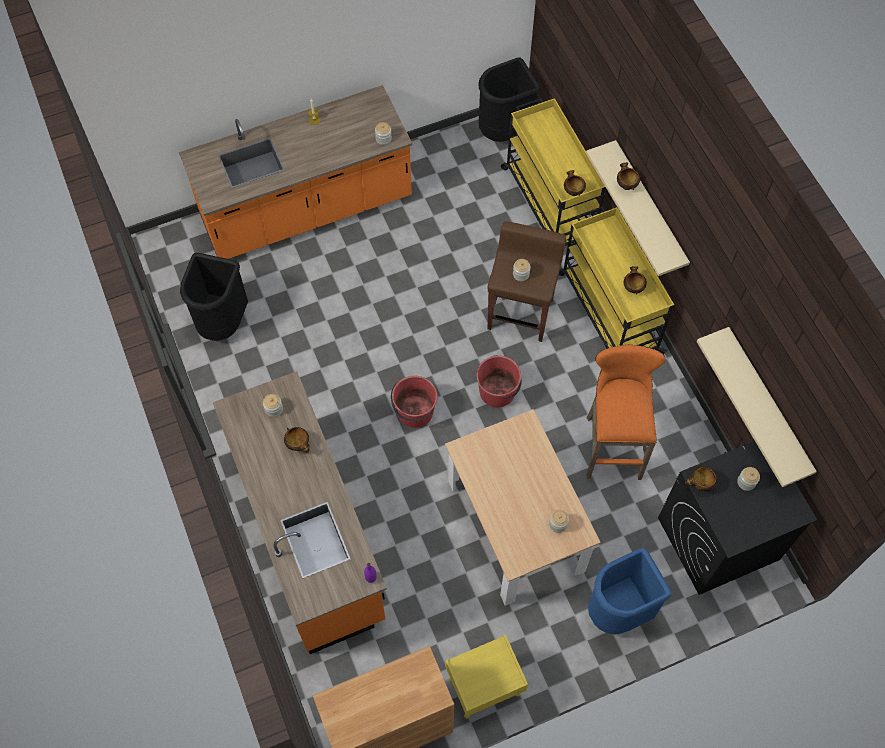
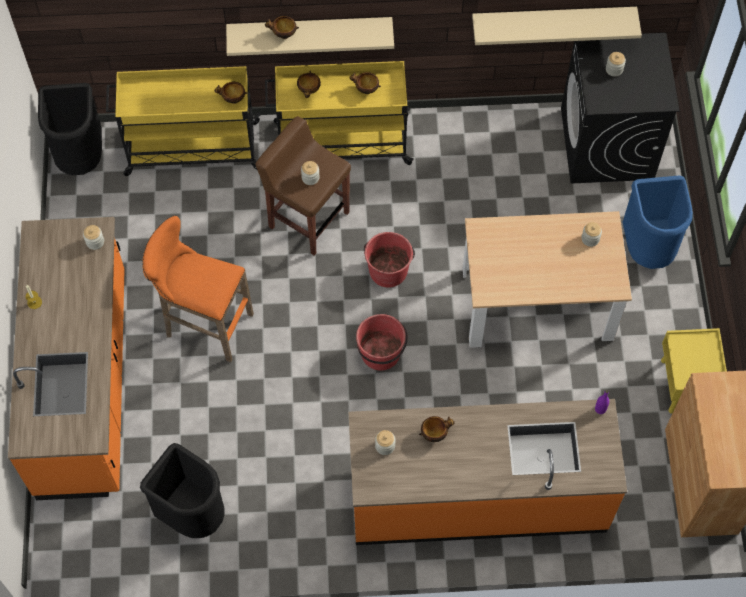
camera: 70 degrees left, 0 degrees up
orange stool [587,345,665,480] -> orange stool moved to [142,215,254,362]
bowl [685,466,719,491] -> bowl moved to [297,71,321,98]

